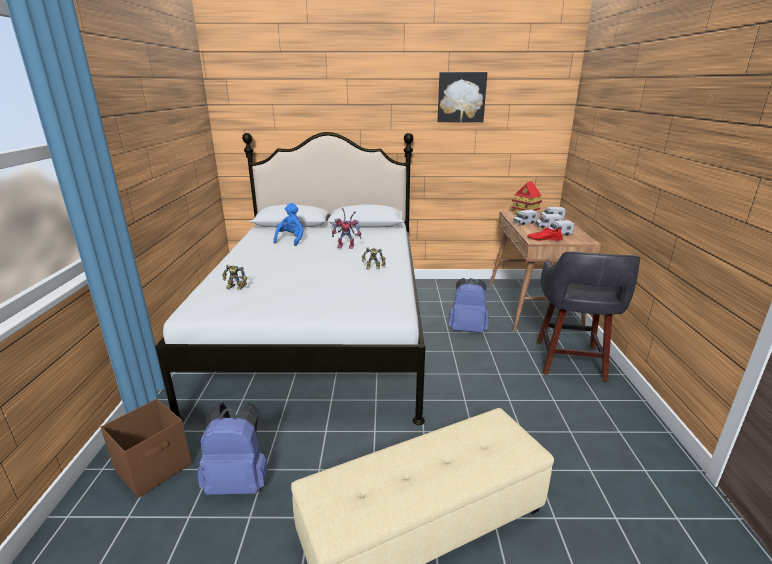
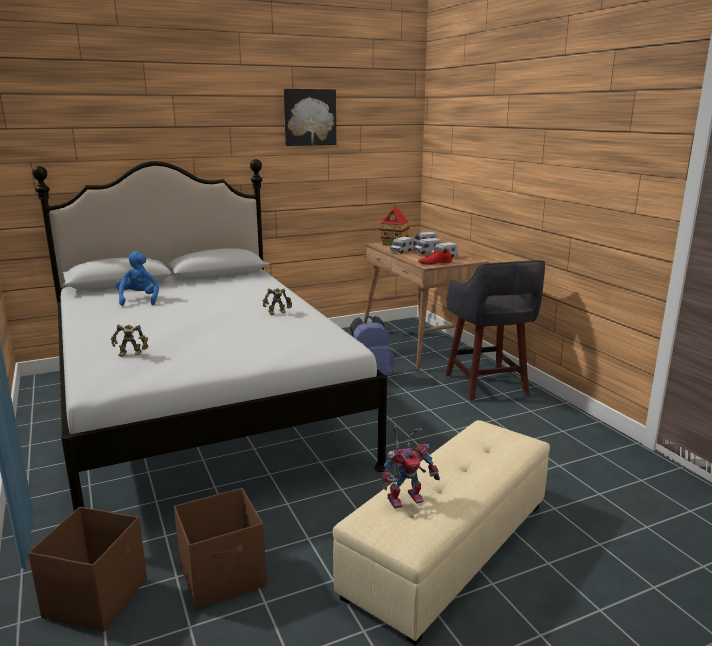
camera: 25 degrees left, 5 degrees down
blue backpack [197,402,268,495] -> brown storage box [174,488,267,610]
toy robot [332,208,361,249] -> toy robot moved to [381,426,440,509]

